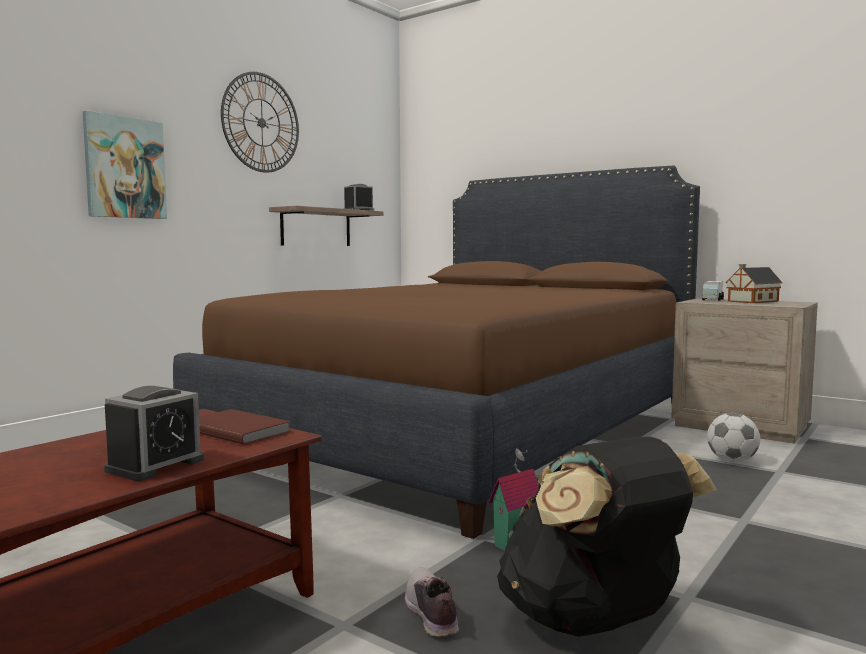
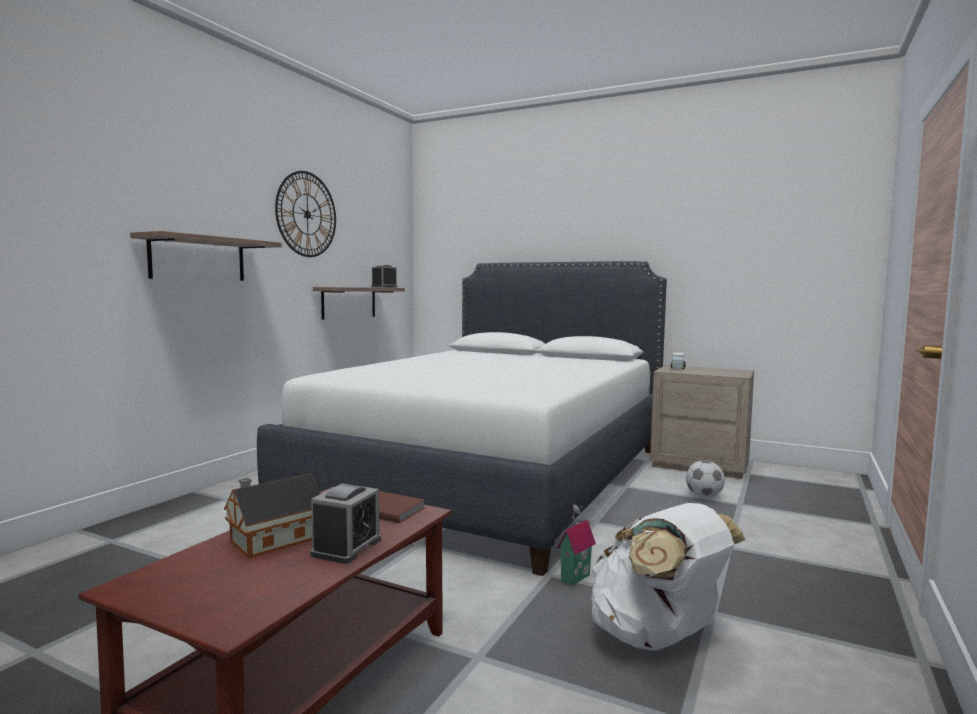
camera: 10 degrees left, 0 degrees up
picture [83,111,167,219] -> shelf [130,231,282,281]
brown bed [173,165,700,539] -> white bed [257,261,667,576]
shoe [405,567,459,637] -> none
black backpack [497,437,717,637] -> white backpack [591,503,746,651]
toy house [725,264,783,303] -> toy house moved to [224,473,321,558]

